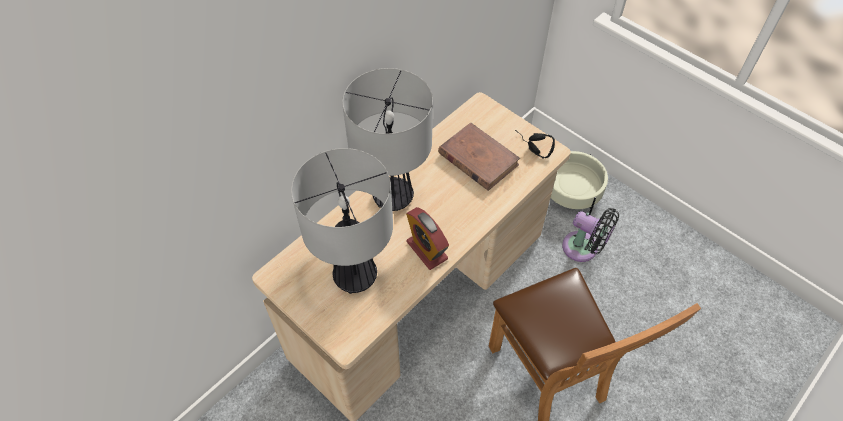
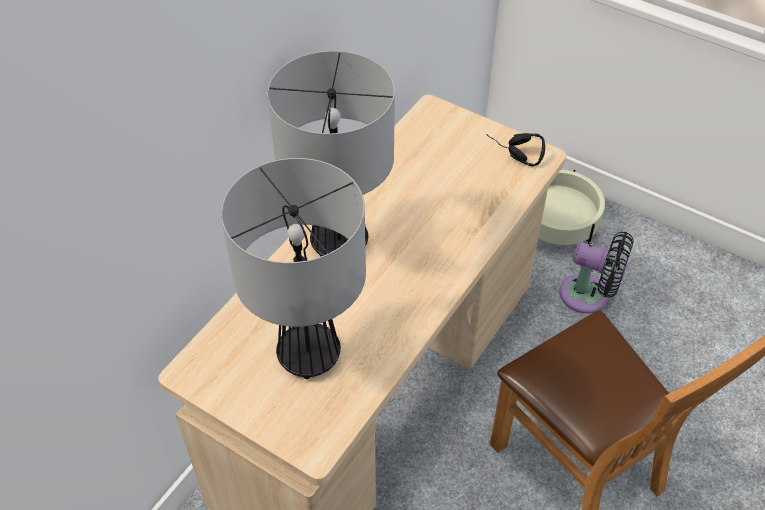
camera: 10 degrees left, 5 degrees down
alarm clock [406,207,449,270] -> none
brown book [438,123,520,191] -> none

